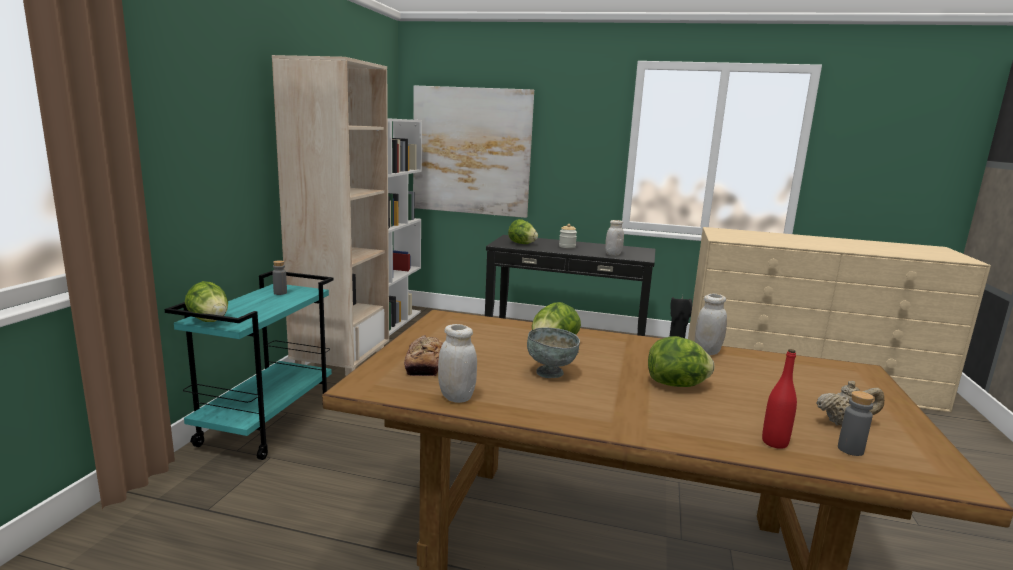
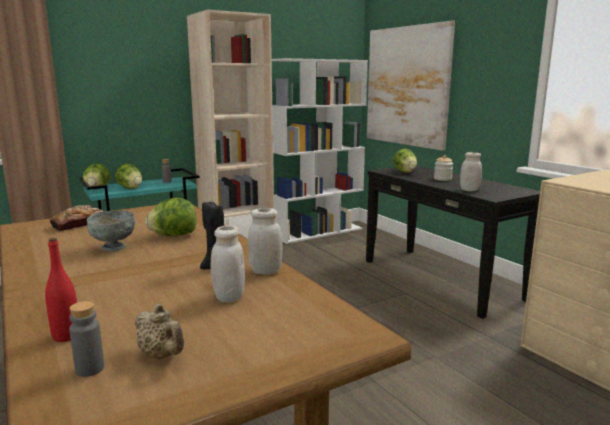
camera: 45 degrees right, 0 degrees up
white jar [438,324,477,403] -> white jar moved to [210,225,245,303]
lettuce [648,336,715,387] -> lettuce moved to [115,164,142,189]

